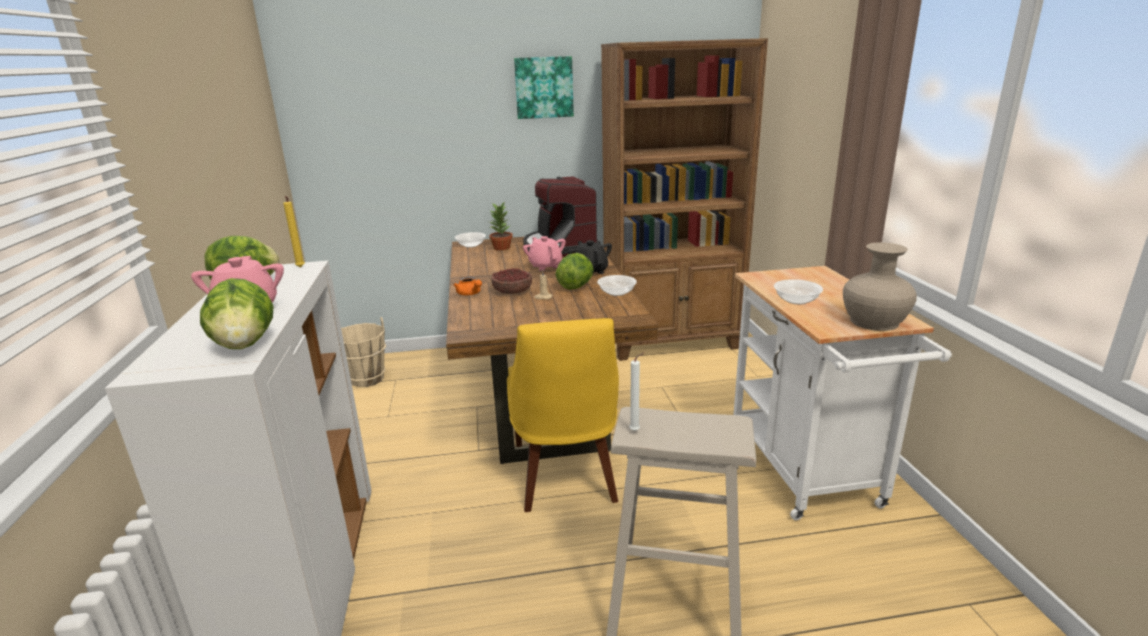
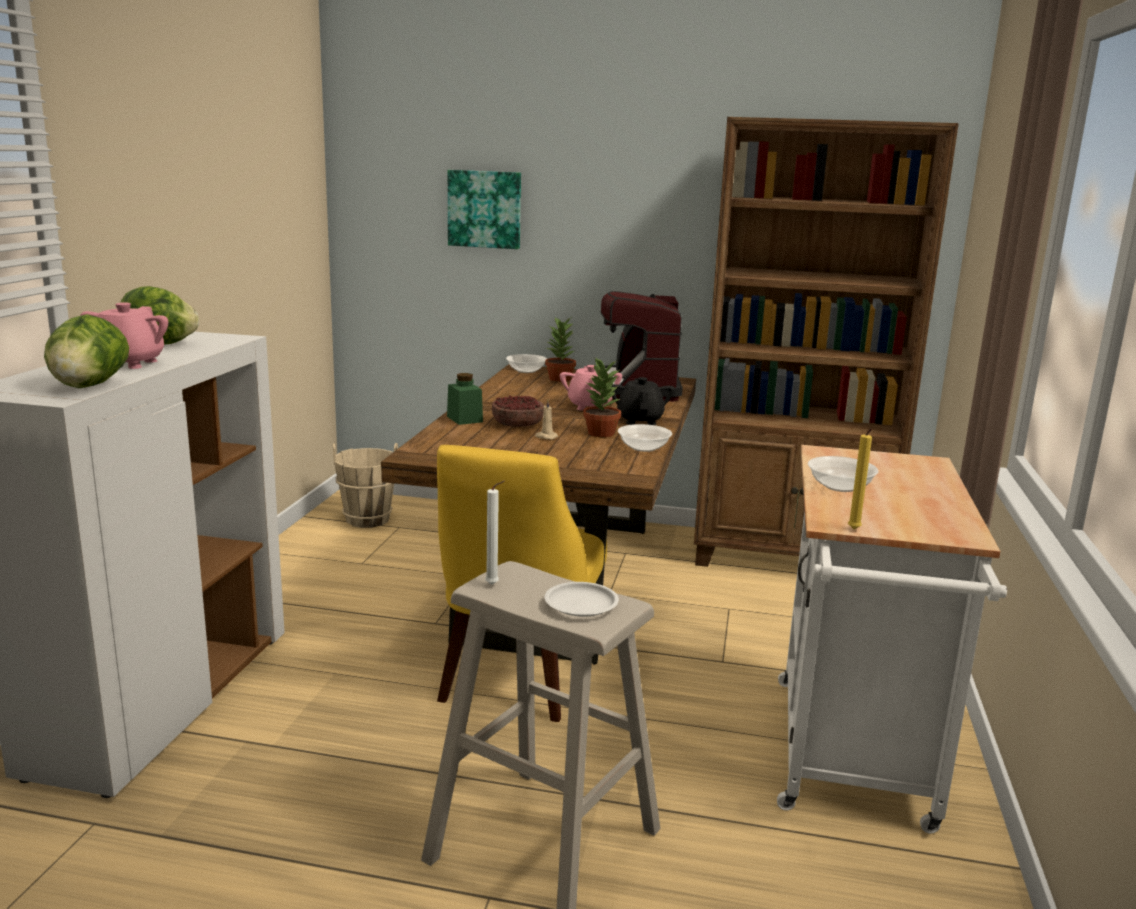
camera: 20 degrees right, 5 degrees down
yellow candle [283,196,305,267] -> yellow candle moved to [848,428,872,529]
orange teapot [453,277,482,295] -> green jar [447,373,483,425]
picture [514,56,574,119] -> picture moved to [448,170,521,249]
lettuce [555,253,594,290] -> potted plant [583,357,621,437]
beige vase [843,242,917,331] -> none
none -> white plate [544,582,619,617]

